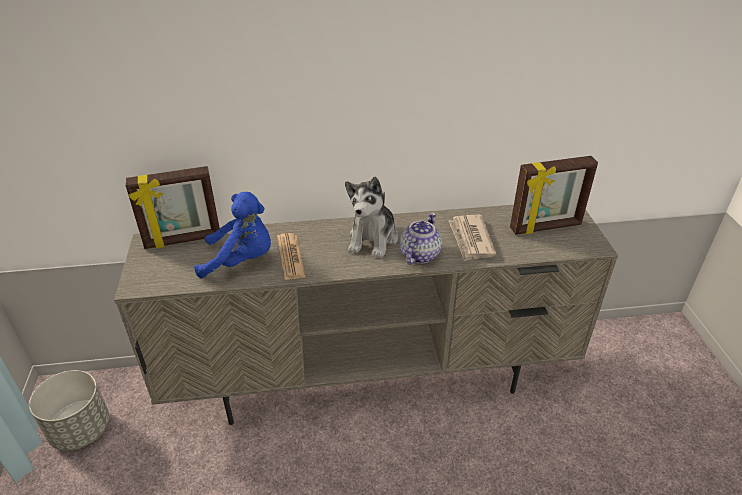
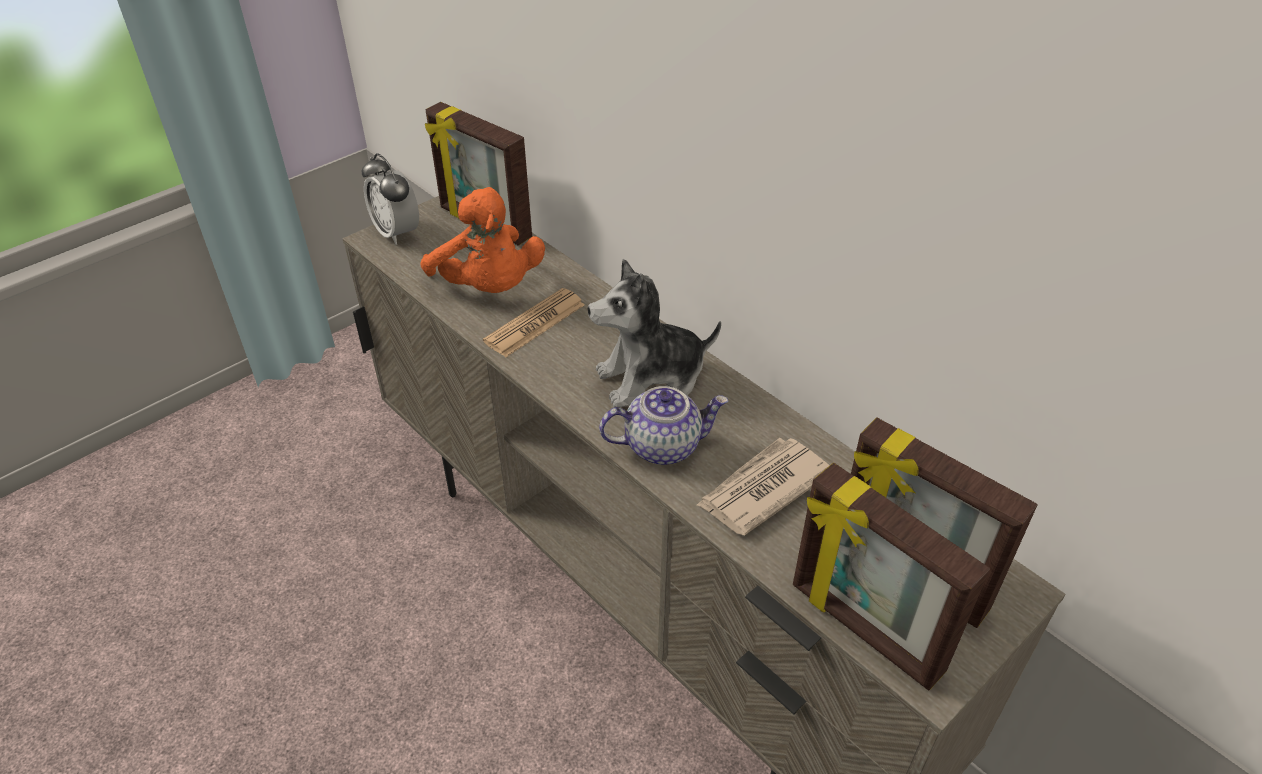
camera: 55 degrees right, 5 degrees up
grey planter [29,370,109,450] -> none
blue plush toy [194,192,271,278] -> orange plush toy [420,187,545,293]
none -> alarm clock [362,153,419,245]
none -> picture frame [793,463,990,690]

